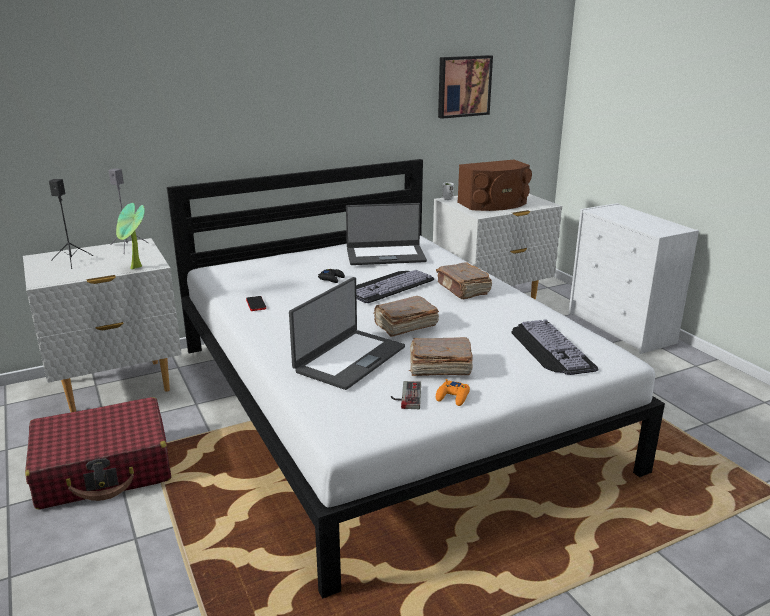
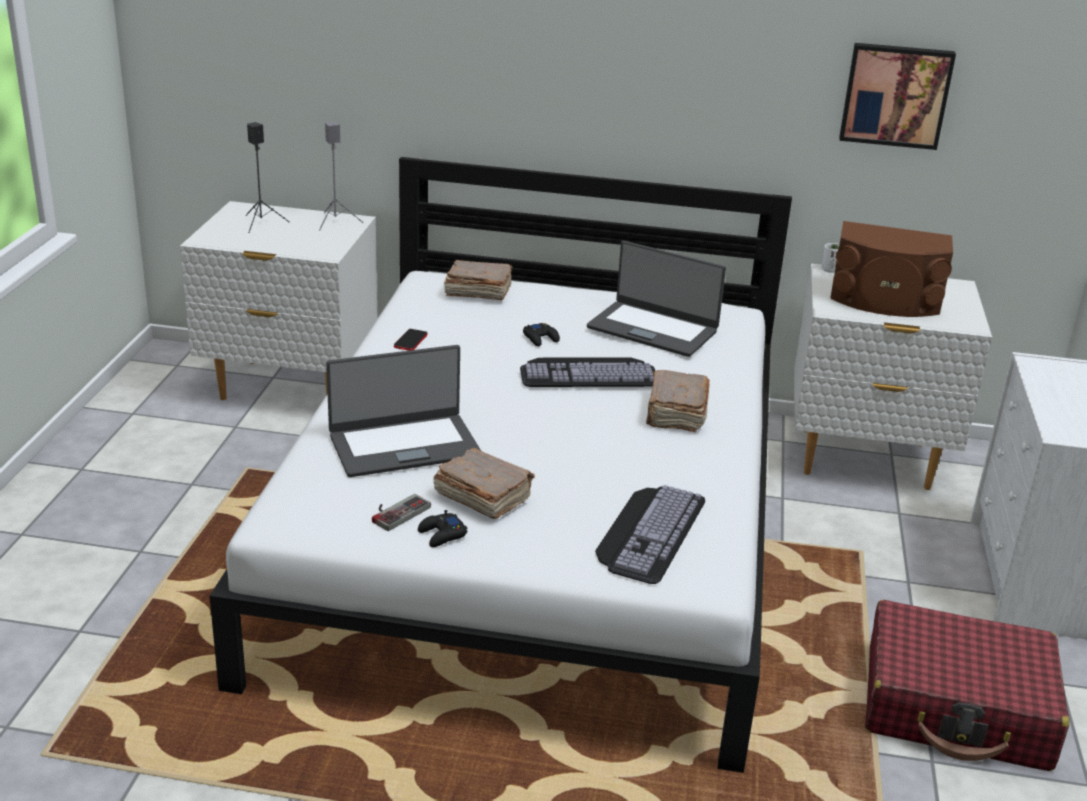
camera: 35 degrees right, 5 degrees up
red suitcase [25,397,171,509] -> red suitcase moved to [865,600,1069,771]
potted plant [116,203,145,269] -> none
brown book [374,296,439,337] -> brown book moved to [444,260,513,300]
orange game controller [436,379,470,406] -> black game controller [418,510,467,547]

